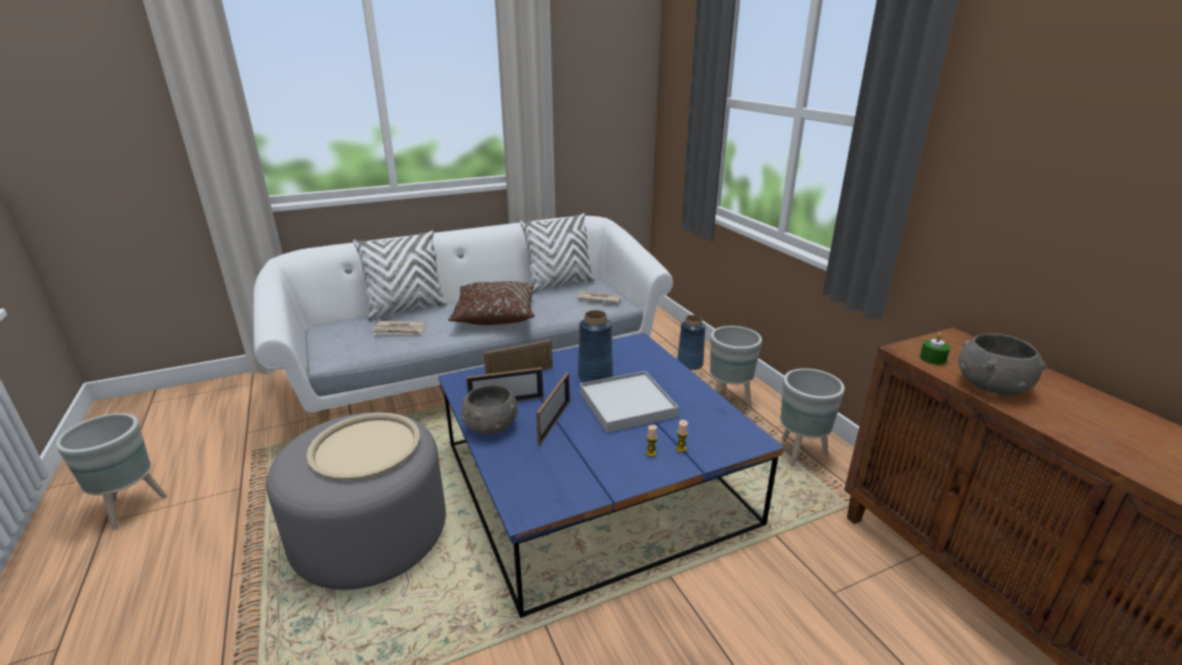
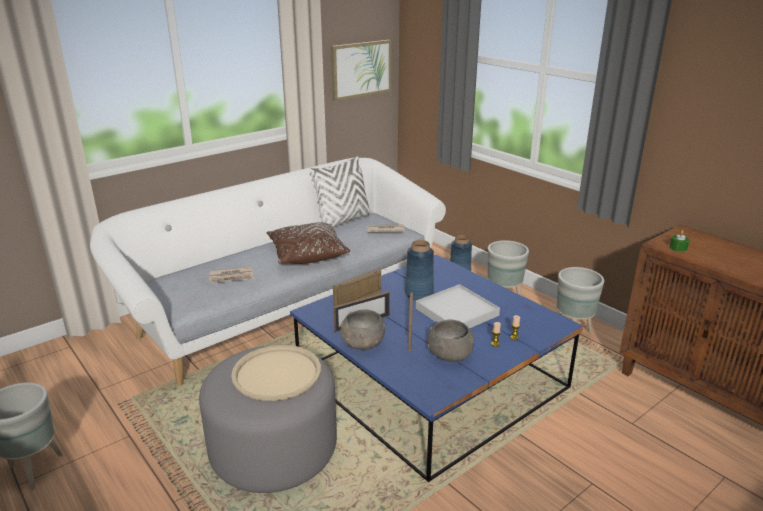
camera: 15 degrees left, 0 degrees up
white pillow [353,230,448,321] -> none
grey bowl [958,333,1046,395] -> grey bowl moved to [427,320,474,362]
none -> picture [331,40,391,101]

